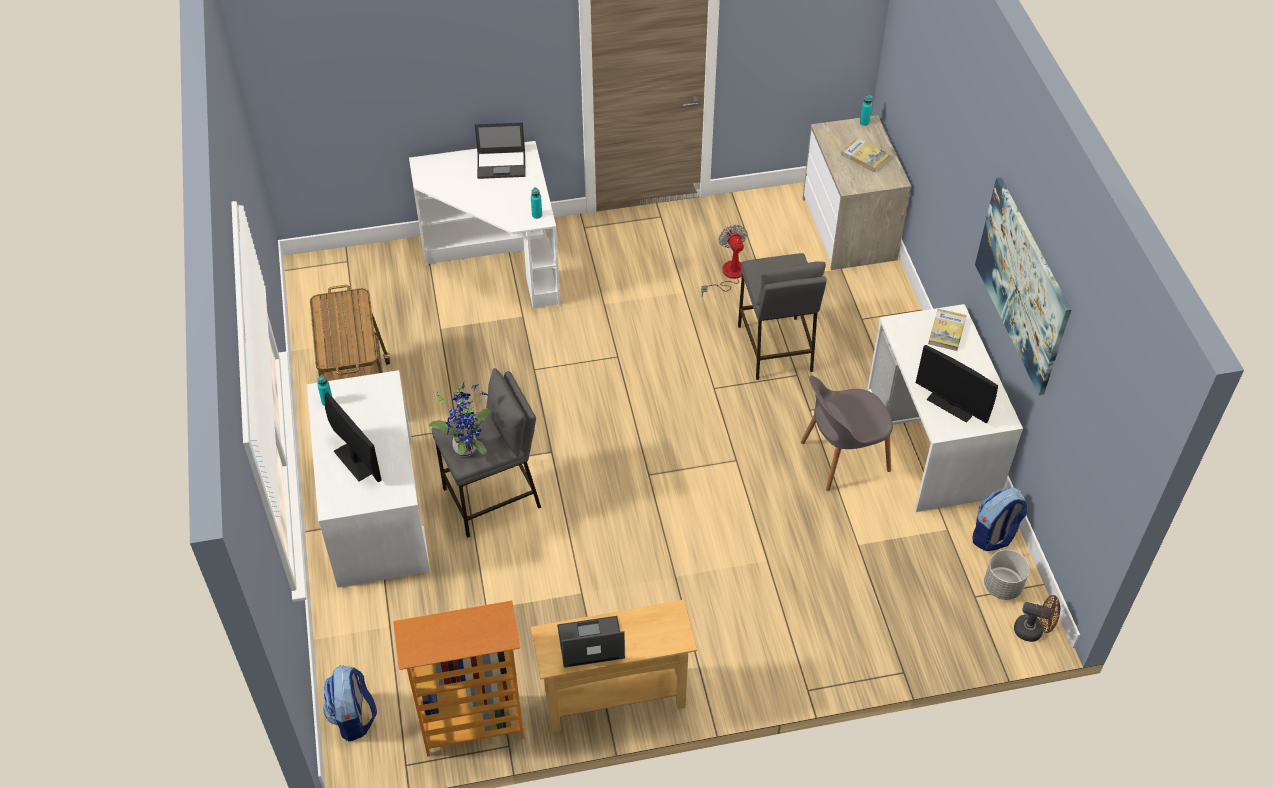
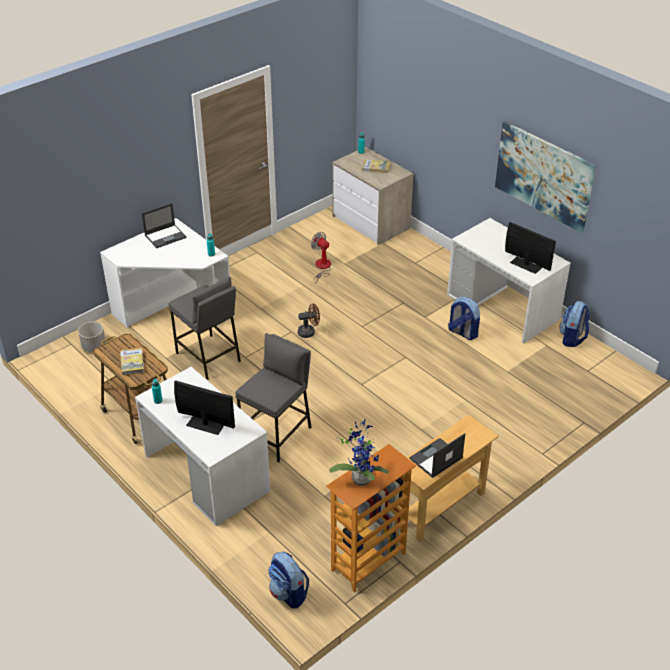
camera: 30 degrees left, 10 degrees down
potted plant [429,382,491,457] -> potted plant moved to [329,419,389,486]
grey stool [738,253,827,380] -> grey stool moved to [168,277,241,380]
grey chair [801,376,893,491] -> backpack [448,297,480,340]
monitor [916,345,998,423] -> monitor turned 150 degrees counterclockwise [505,222,556,274]
book [928,309,967,351] -> book moved to [120,348,144,375]
grey planter [984,550,1030,600] -> grey planter moved to [78,322,106,352]
brown fan [1014,595,1060,642] -> brown fan moved to [298,303,320,338]

